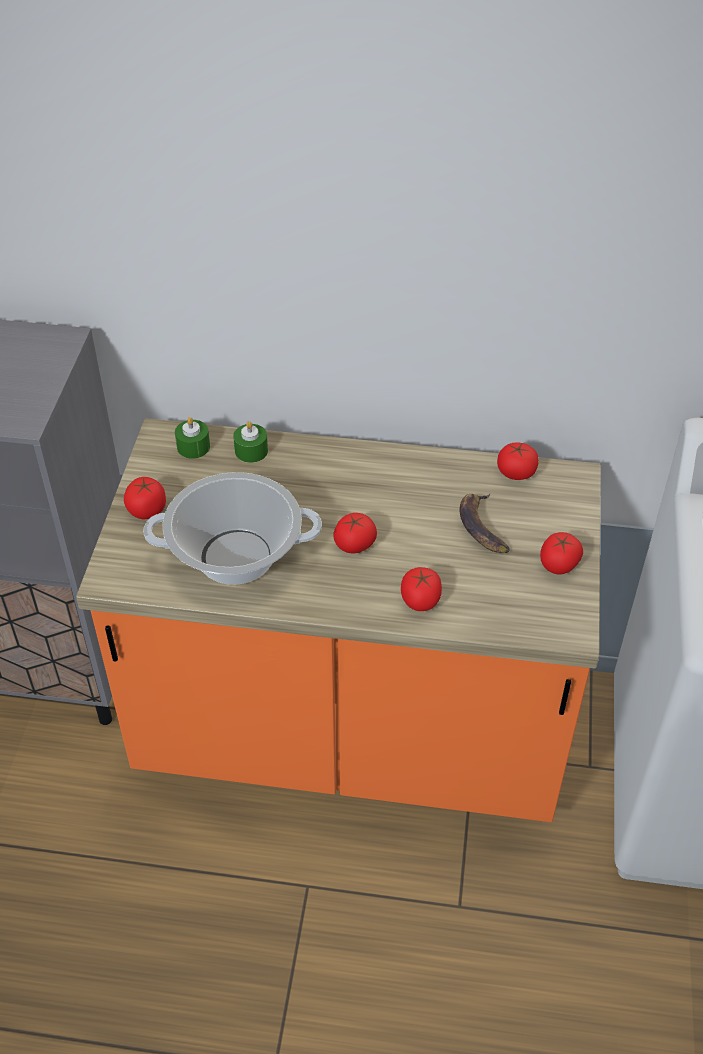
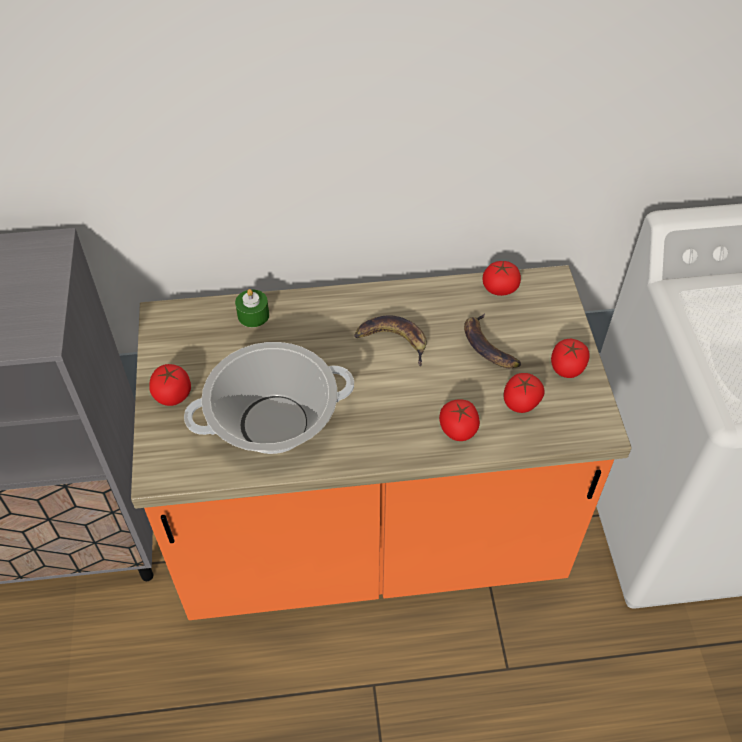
camera: 15 degrees left, 5 degrees up
green candle [175,417,210,459] -> none
tomato [333,513,377,553] -> tomato moved to [504,373,545,413]
none -> banana [354,315,427,366]

